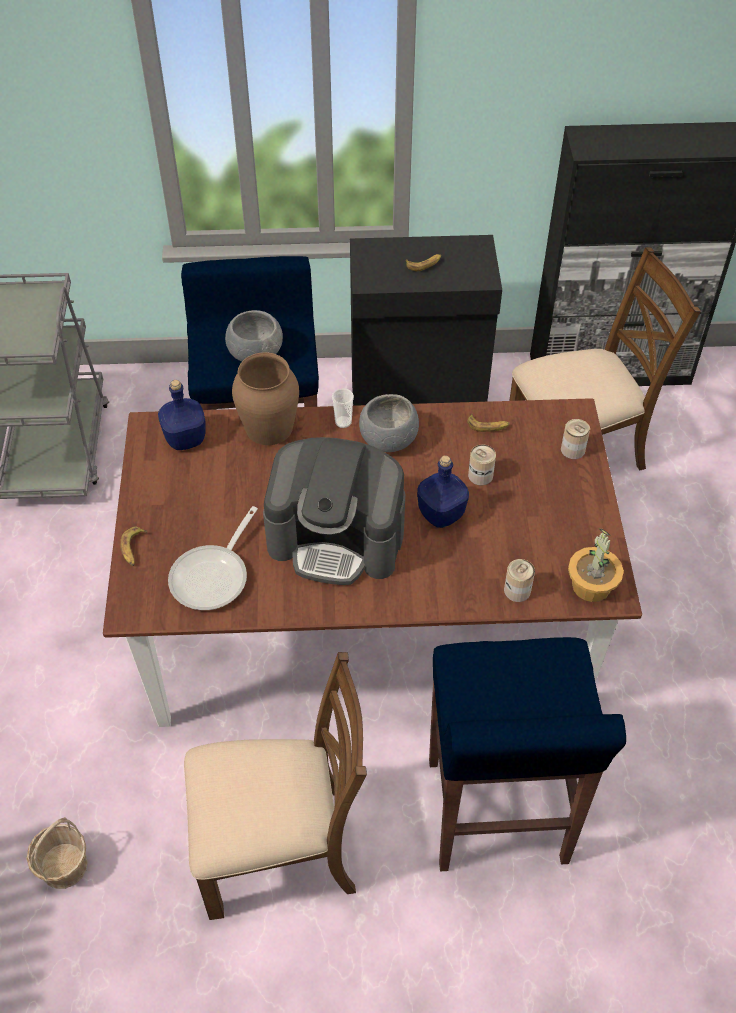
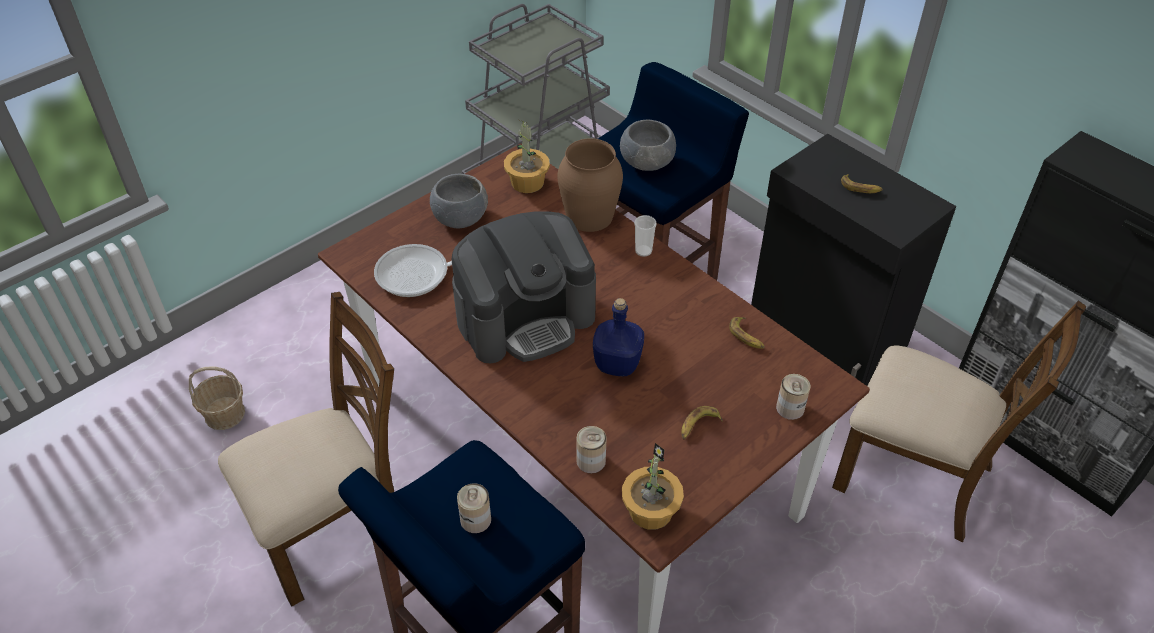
camera: 50 degrees right, 5 degrees down
banana [120,527,147,566] -> banana moved to [681,406,723,440]
blue bottle [158,380,206,450] -> potted plant [504,120,550,193]
brown chair [184,652,367,920] -> brown chair turned 75 degrees counterclockwise [218,292,394,607]
coffee machine [263,437,405,585] -> coffee machine turned 90 degrees counterclockwise [451,212,596,363]
grey bowl [359,394,419,452] -> grey bowl moved to [430,174,488,228]
can [468,445,496,485] -> can moved to [457,483,491,533]

